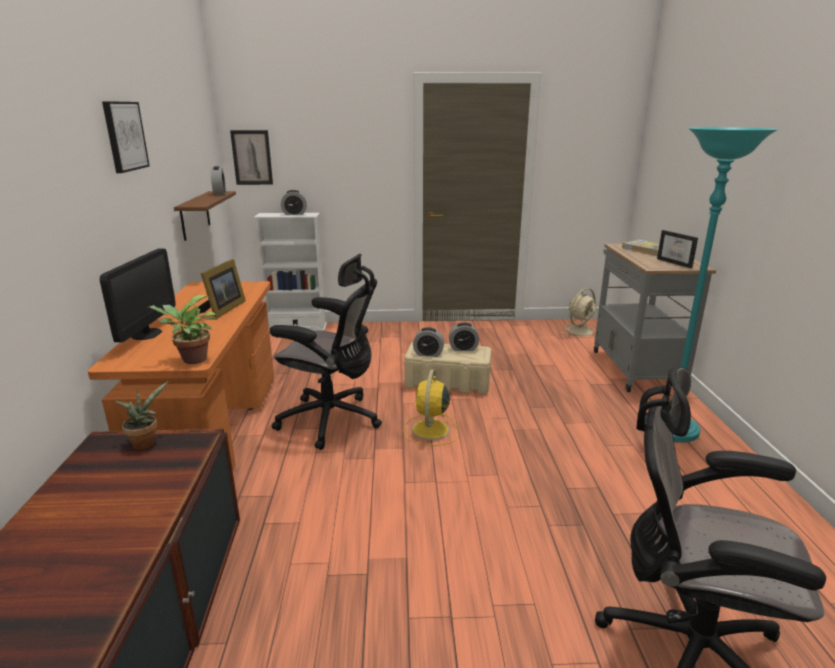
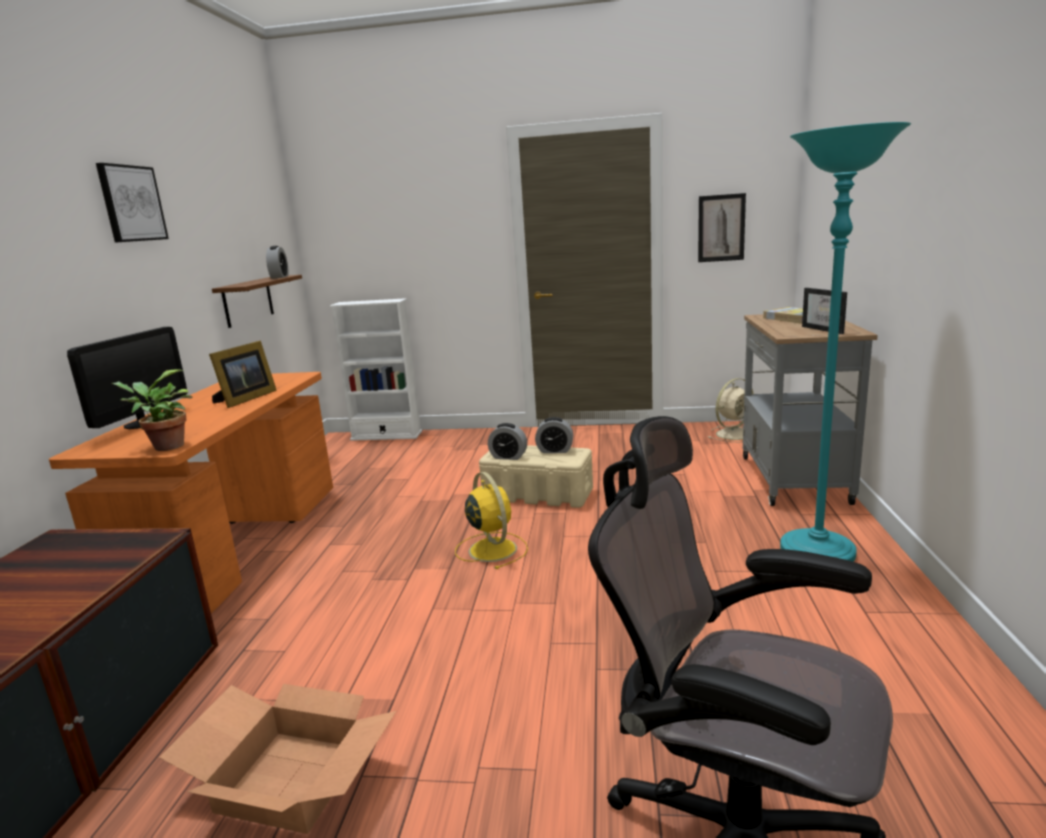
camera: 10 degrees right, 5 degrees down
potted plant [114,381,168,450] -> none
picture [230,130,273,185] -> picture moved to [698,193,746,262]
office chair [270,254,382,450] -> none
alarm clock [281,190,307,215] -> none
yellow fan [404,369,458,446] -> yellow fan turned 135 degrees clockwise [455,472,528,569]
none -> cardboard box [159,684,396,834]

